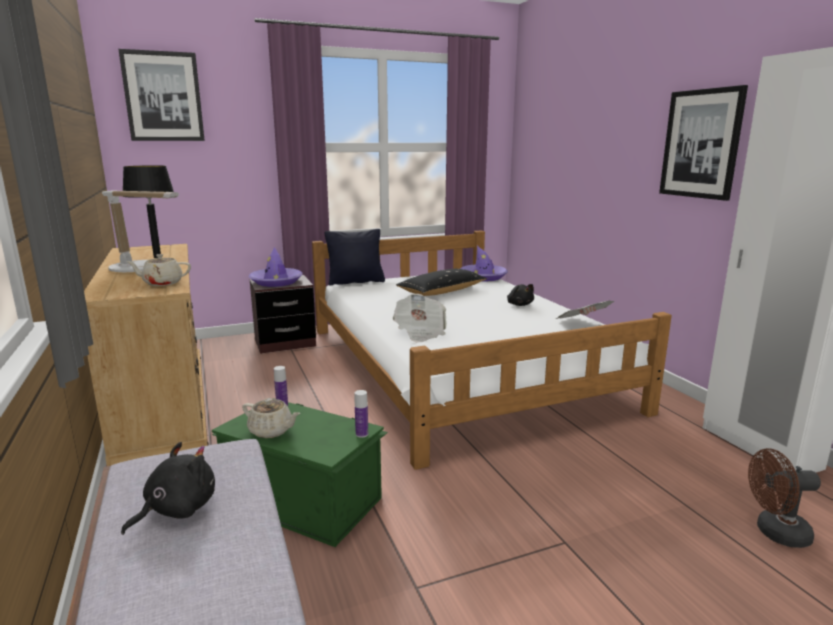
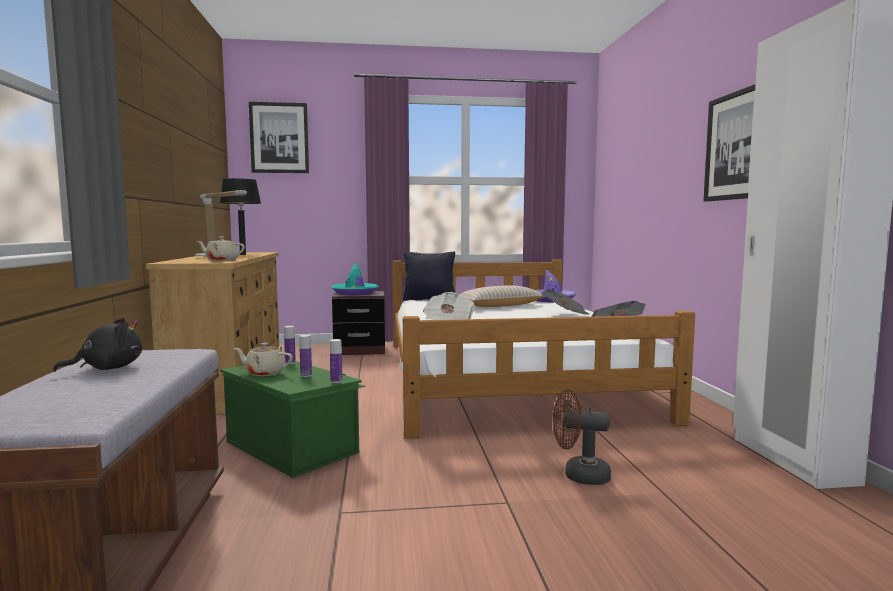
camera: 15 degrees right, 10 degrees down
beige teapot [242,398,300,438] -> beige teapot turned 150 degrees clockwise [234,343,293,376]
purple hat [248,247,302,287] -> turquoise hat [331,262,379,295]
black pillow [396,269,487,296] -> beige pillow [459,286,546,307]
black plush toy [507,284,534,306] -> newspaper [541,290,589,315]
brown fan [748,448,821,548] -> brown fan moved to [553,389,611,485]
none -> bottle [299,335,312,377]

